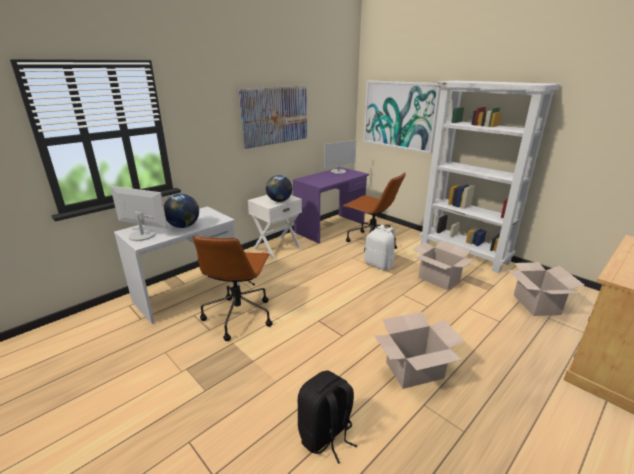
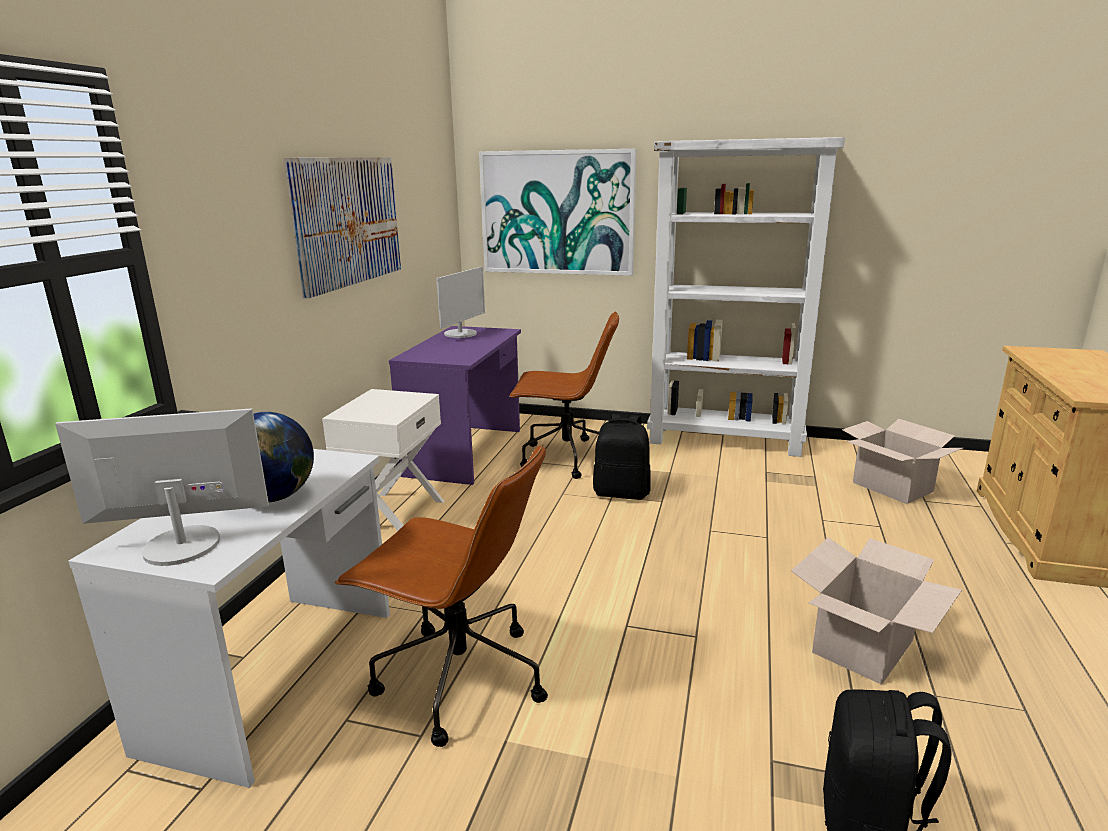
camera: 30 degrees left, 5 degrees down
brown office chair [193,236,273,341] -> brown office chair turned 45 degrees counterclockwise [335,444,548,747]
globe [266,175,292,202] -> none
white backpack [365,225,395,270] -> black backpack [593,414,651,500]
cardboard box [412,240,475,290] -> none

